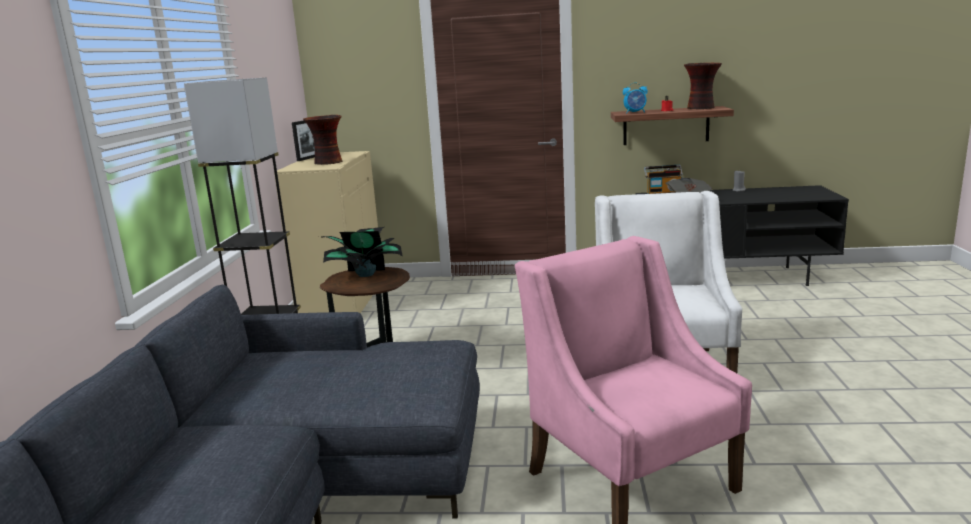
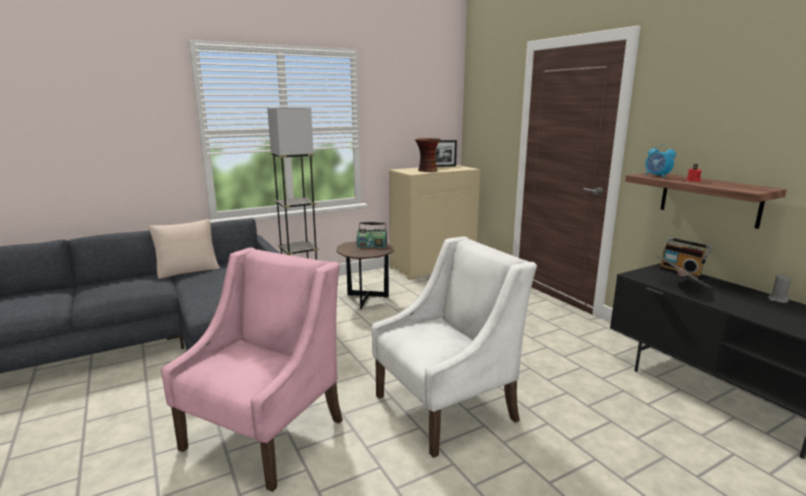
camera: 55 degrees right, 0 degrees up
potted plant [322,227,402,277] -> radio [357,222,387,248]
vase [684,63,722,109] -> none
none -> beige pillow [149,219,220,279]

